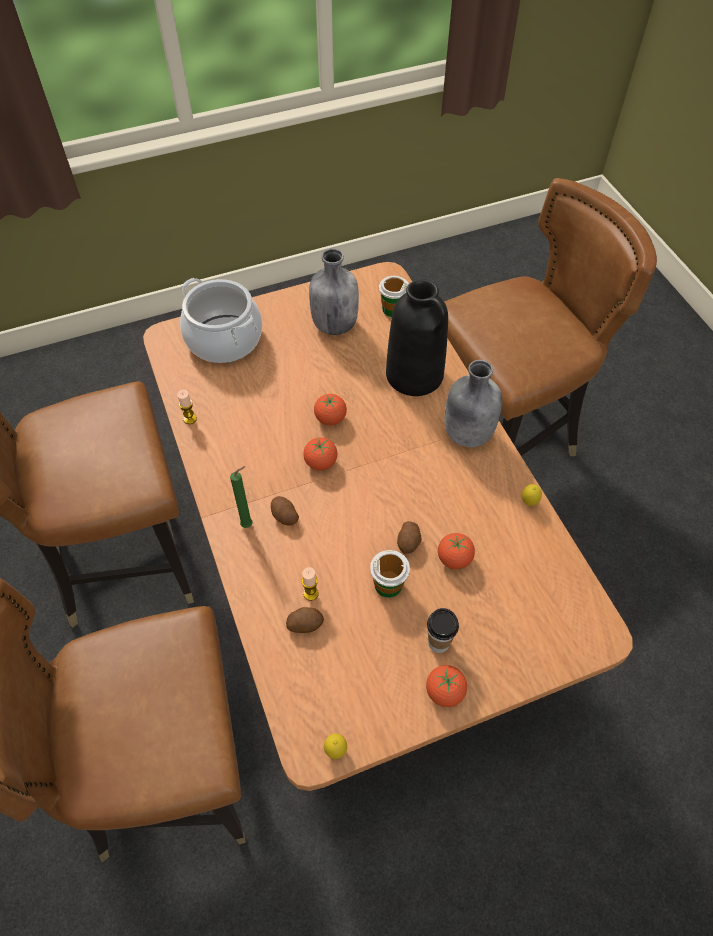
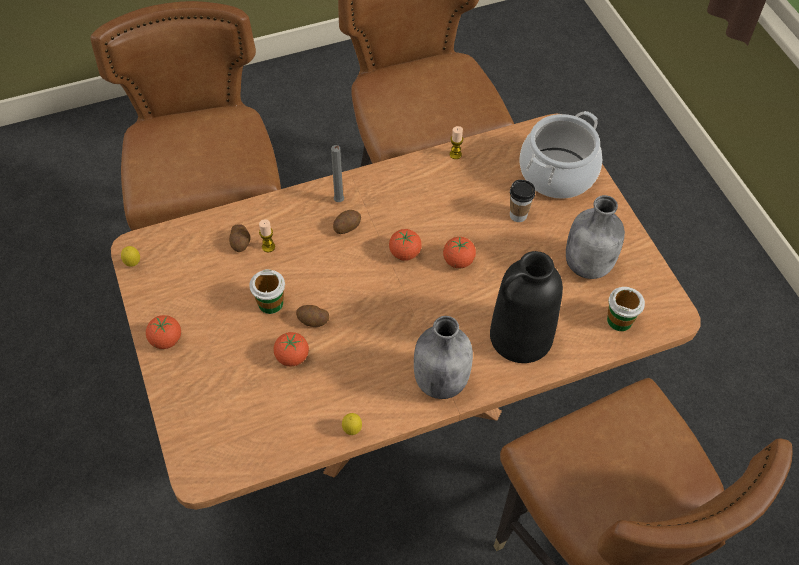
camera: 90 degrees right, 0 degrees up
green candle [230,466,252,528] -> grey candle [331,145,344,202]
cup [427,608,459,653] -> cup moved to [510,180,536,222]

